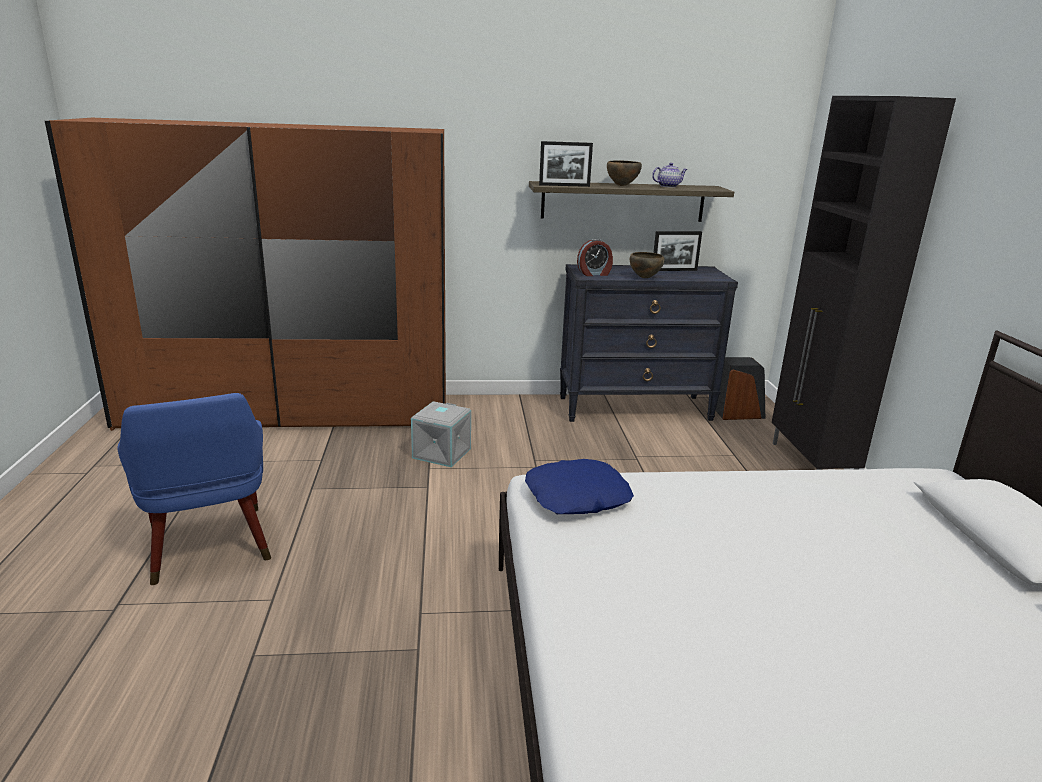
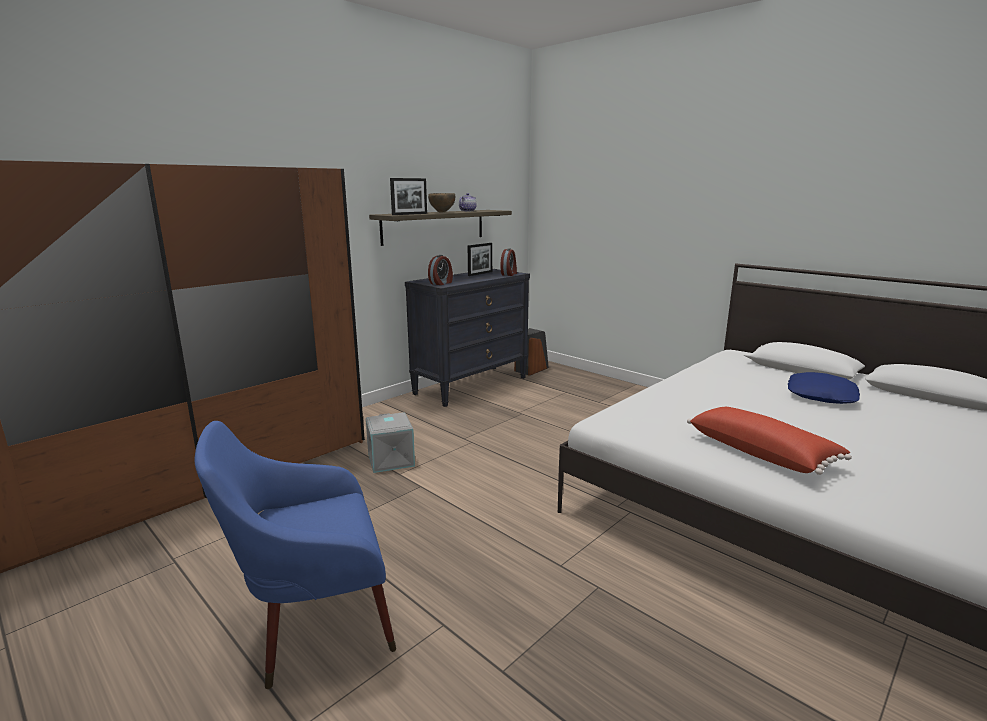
camera: 40 degrees left, 5 degrees down
blue armchair [117,393,271,585] -> blue armchair turned 135 degrees clockwise [195,421,396,689]
blue pillow [525,459,634,514] -> blue pillow moved to [788,372,860,404]
brown bowl [630,252,665,278] -> none
black cabinet [772,96,956,470] -> none
none -> alarm clock [500,248,517,276]
none -> red pillow [687,407,852,475]

